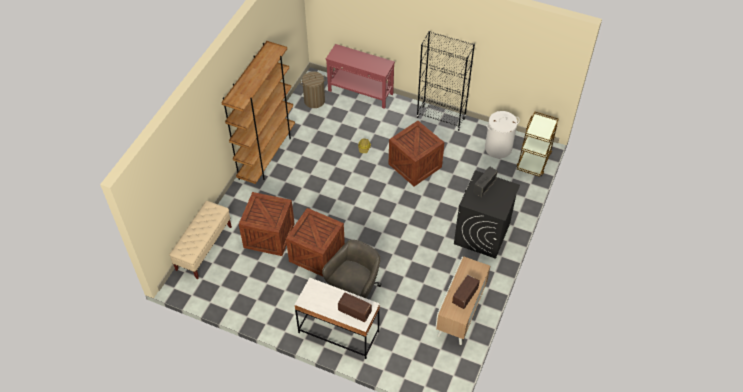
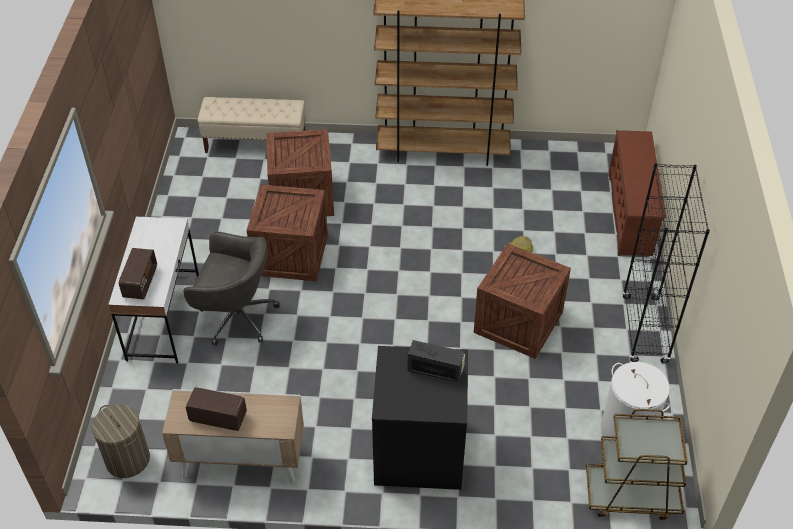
camera: 70 degrees right, 5 degrees down
laundry basket [300,71,326,108] -> laundry basket moved to [92,404,150,478]
red console table [326,44,395,109] -> brown shoe rack [608,130,666,256]

